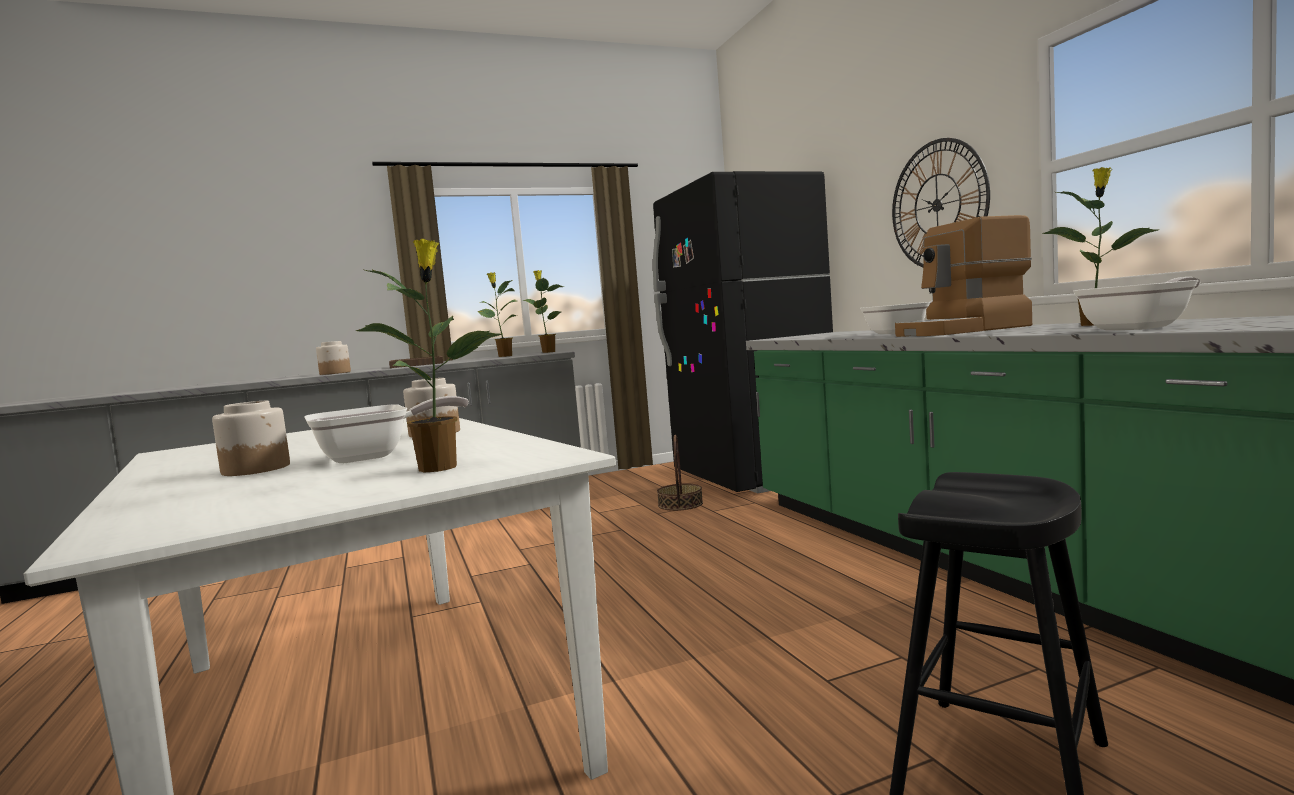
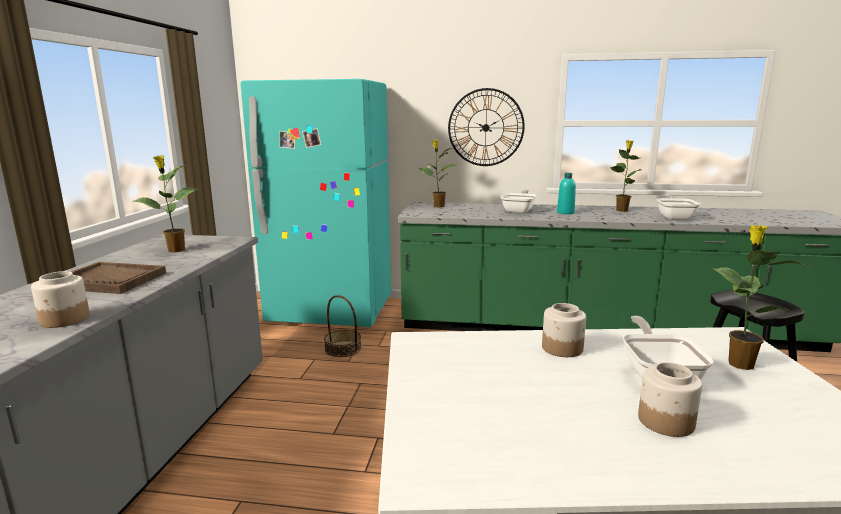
camera: 60 degrees left, 10 degrees up
potted plant [523,270,563,353] -> potted plant moved to [418,140,457,208]
black fridge [653,171,833,493] -> turquoise fridge [240,79,391,327]
coffee machine [895,215,1032,337] -> turquoise bottle [557,173,576,214]

